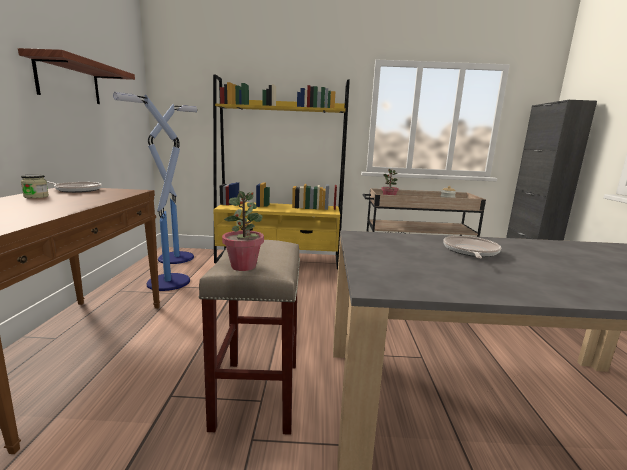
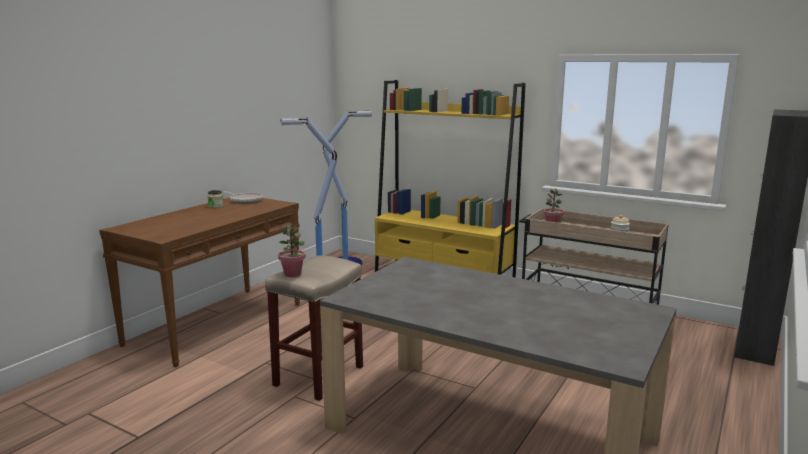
camera: 30 degrees right, 0 degrees up
shelf [18,48,135,104] -> none
frying pan [443,236,501,258] -> none

